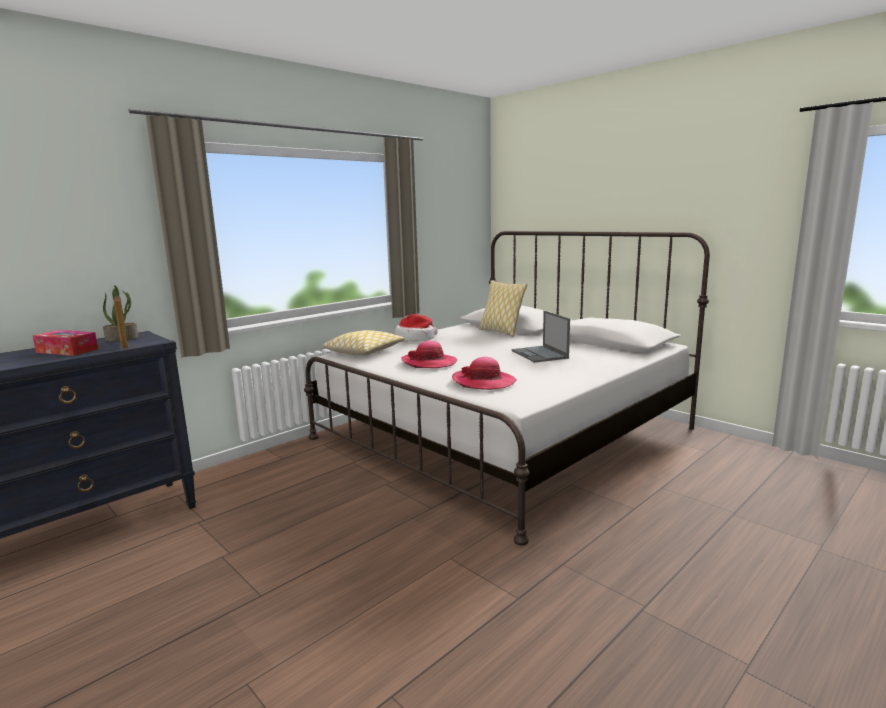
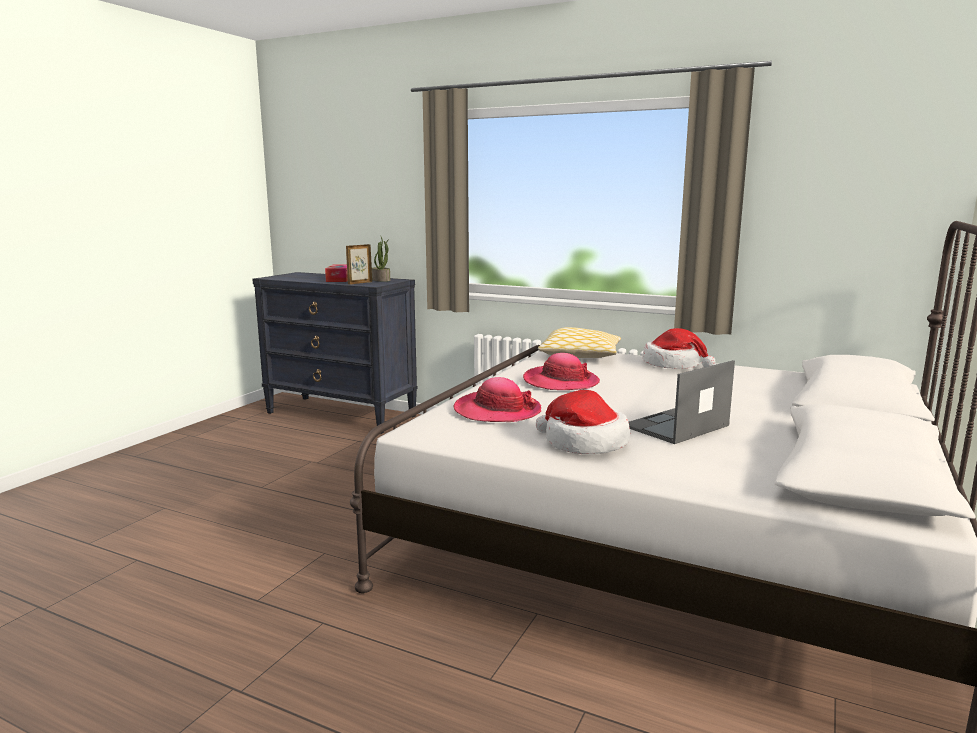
camera: 70 degrees right, 0 degrees up
pillow [479,280,527,337] -> none
none -> hat [536,390,630,454]

